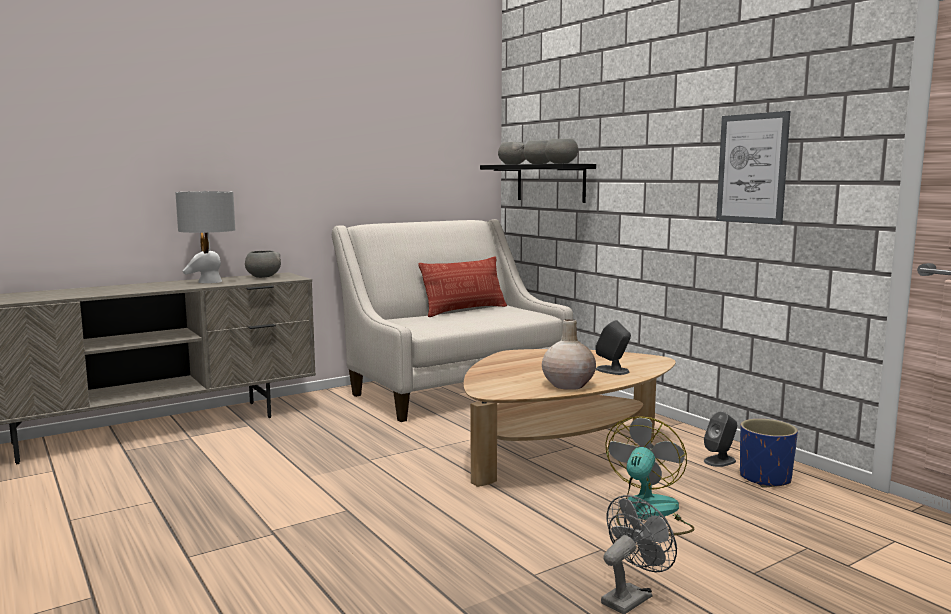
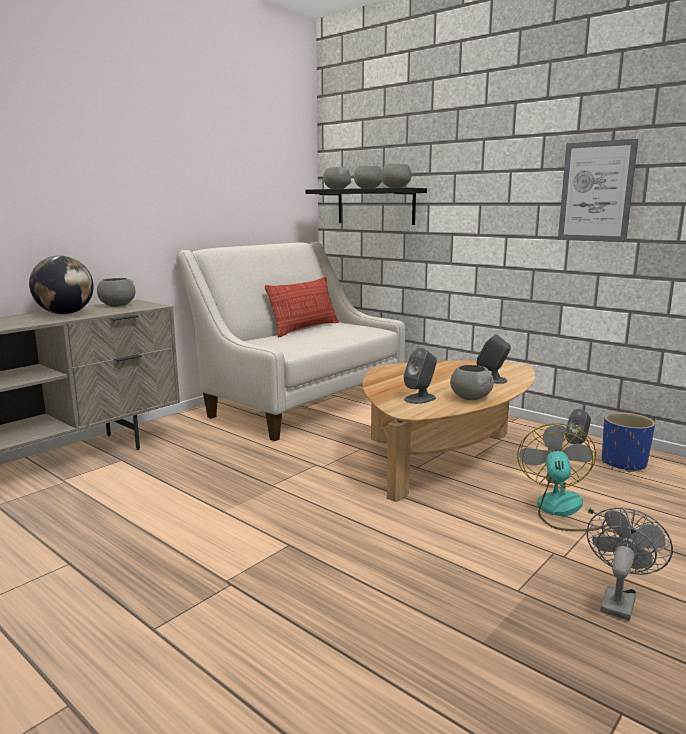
camera: 15 degrees left, 5 degrees up
grey table lamp [175,191,235,283] -> globe [29,256,94,314]
beige vase [542,319,596,390] -> grey bowl [450,365,494,400]
none -> grey speaker [404,348,437,404]

